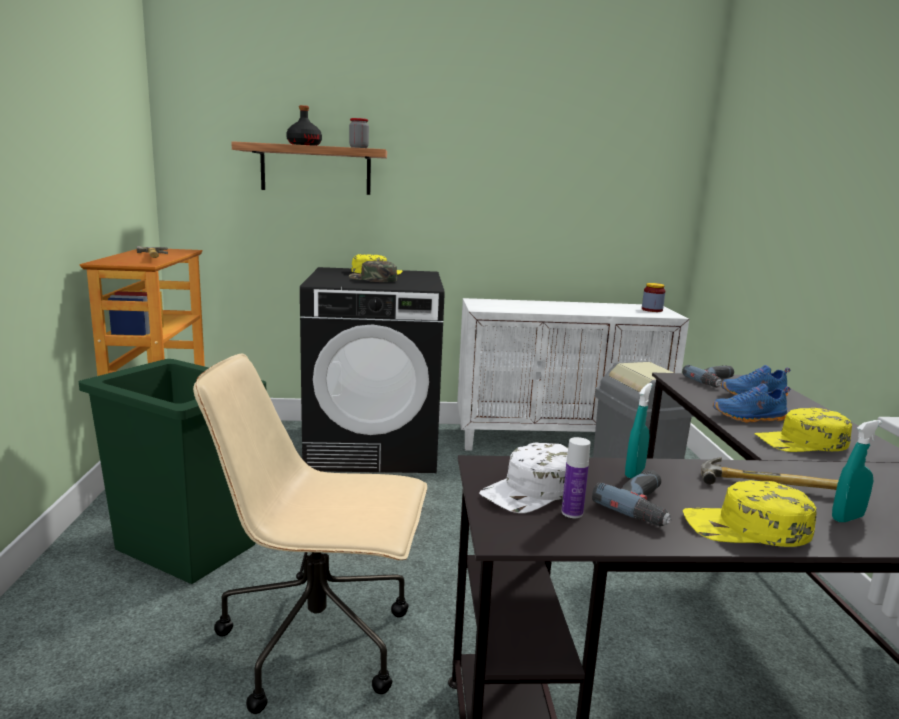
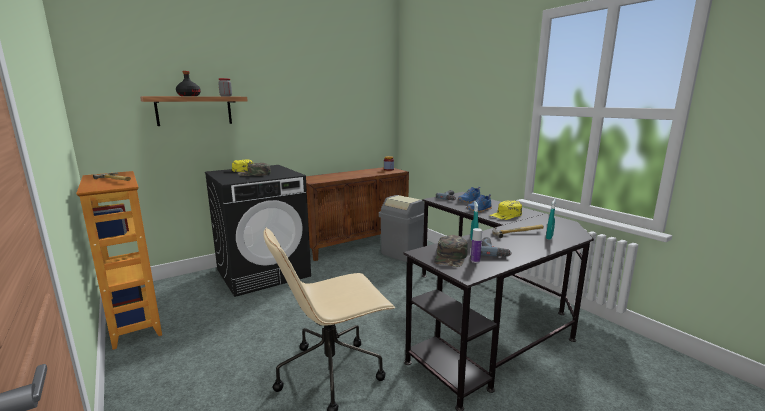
camera: 30 degrees left, 0 degrees up
green trash can [79,359,266,584] -> none
white cabinet [457,298,689,451] -> brown cabinet [306,167,409,261]
white cap [479,442,568,513] -> green cap [434,235,468,267]
yellow cap [683,480,816,547] -> none

